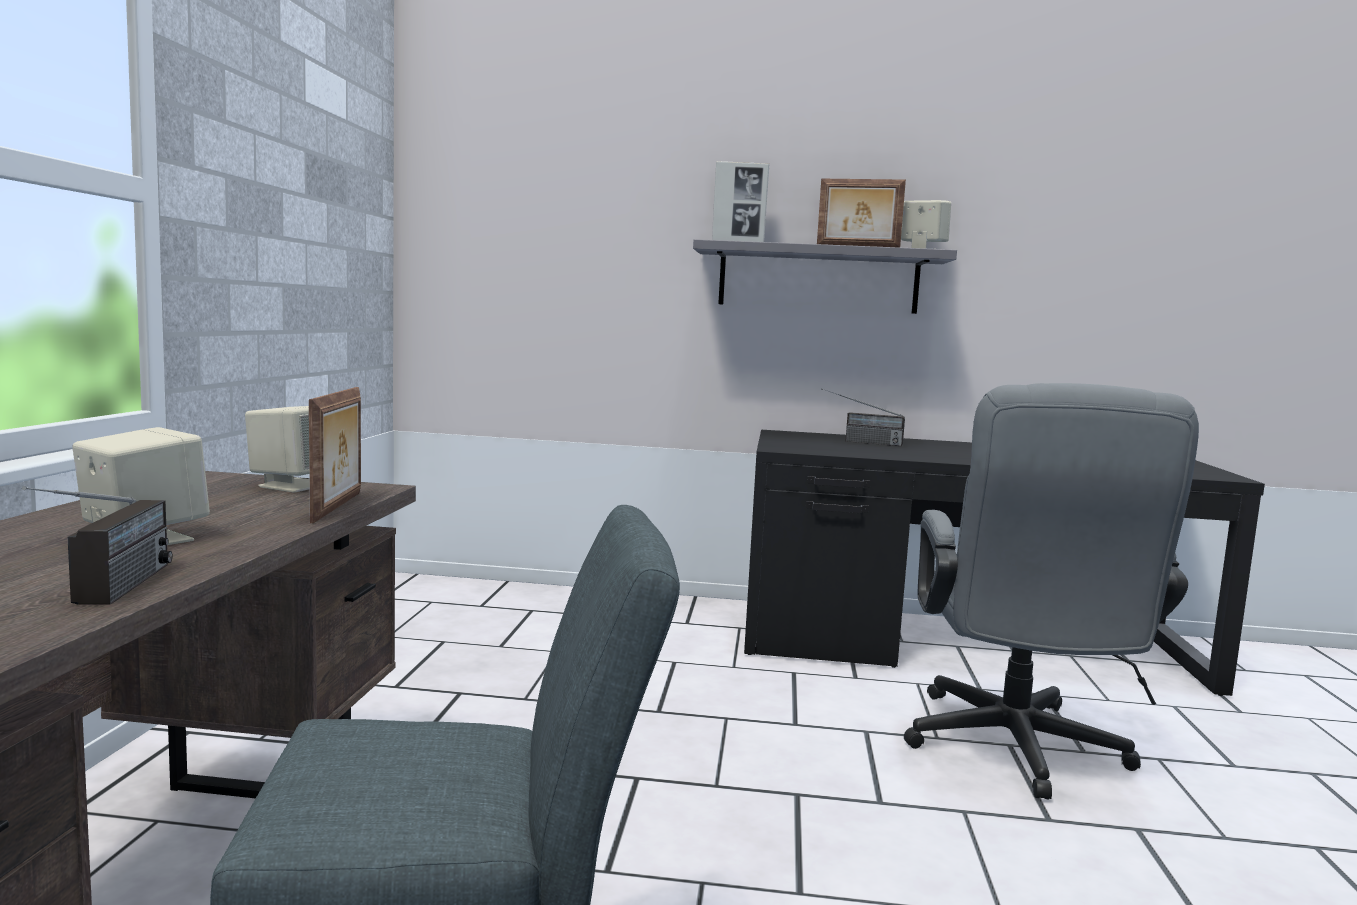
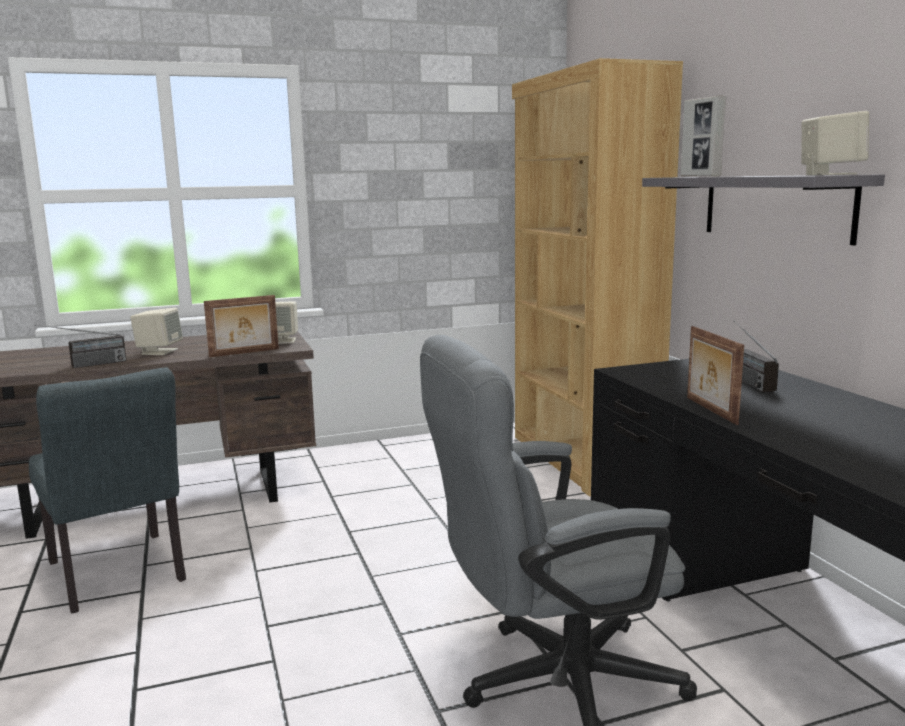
camera: 65 degrees right, 5 degrees up
picture frame [817,179,906,248] -> picture frame moved to [687,326,744,425]
none -> brown bookcase [512,58,683,497]

